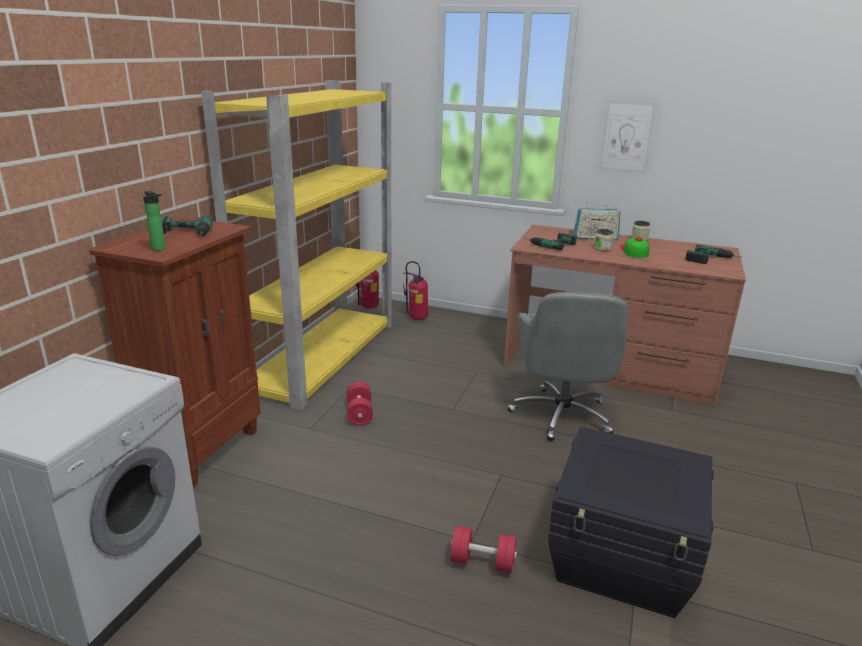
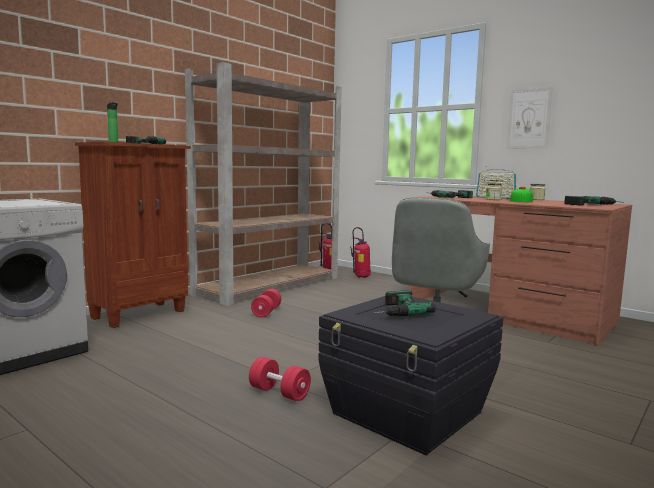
camera: 20 degrees right, 15 degrees down
yellow bookcase [201,80,392,411] -> brown bookcase [185,62,342,306]
none -> power drill [374,290,436,317]

